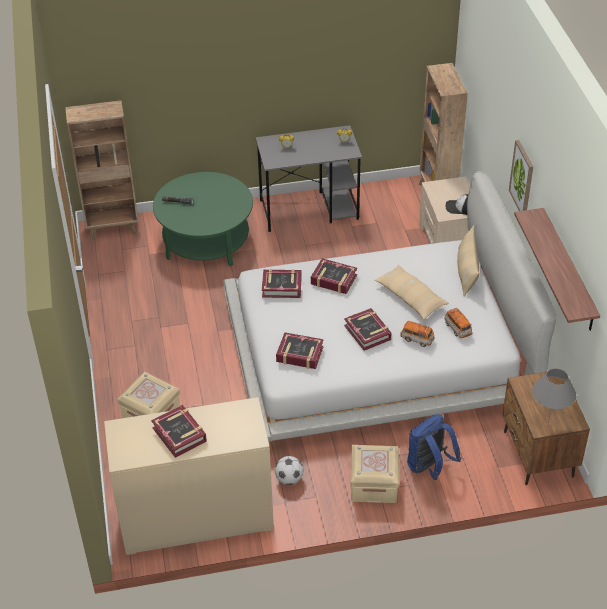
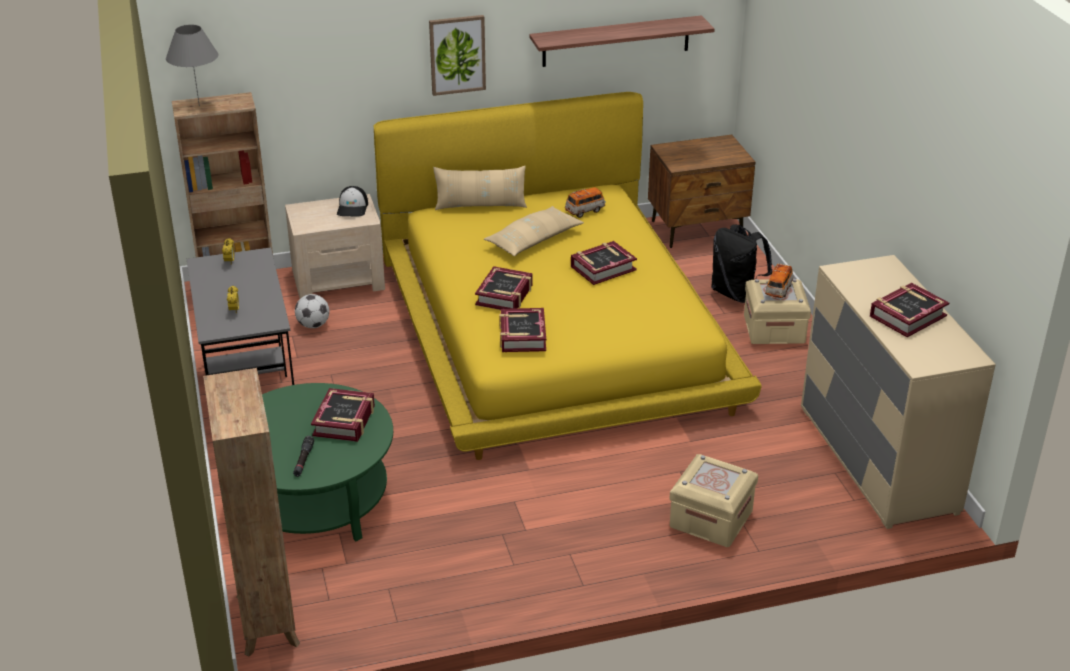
camera: 95 degrees left, 10 degrees down
white bed [223,171,556,442] -> yellow bed [373,92,762,460]
football [275,456,303,485] -> football moved to [295,294,329,328]
book [276,332,324,369] -> book moved to [311,388,375,442]
toy car [400,321,435,347] -> toy car moved to [765,263,793,298]
blue backpack [407,414,461,480] -> black backpack [711,224,772,303]
grey table lamp [532,368,576,422] -> grey table lamp moved to [166,25,218,106]

